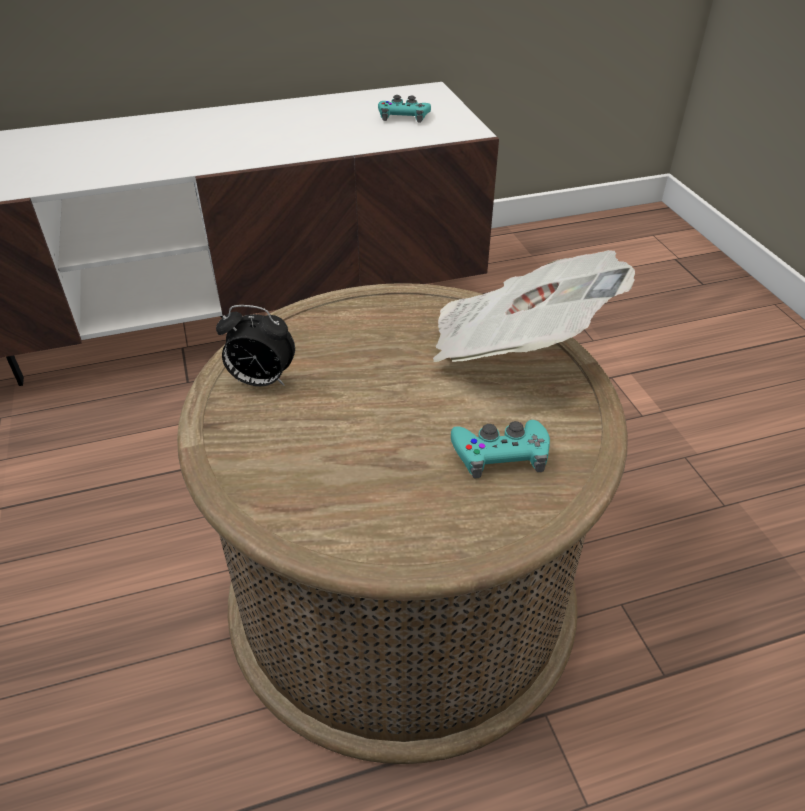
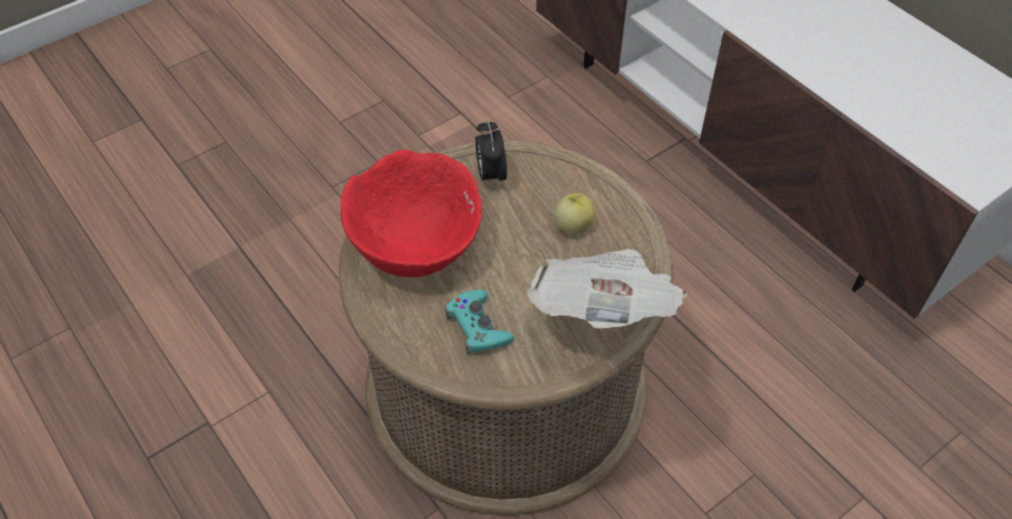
camera: 70 degrees right, 10 degrees up
turquoise game controller [378,95,431,123] -> none
none -> red bowl [340,150,482,277]
none -> apple [554,193,594,233]

